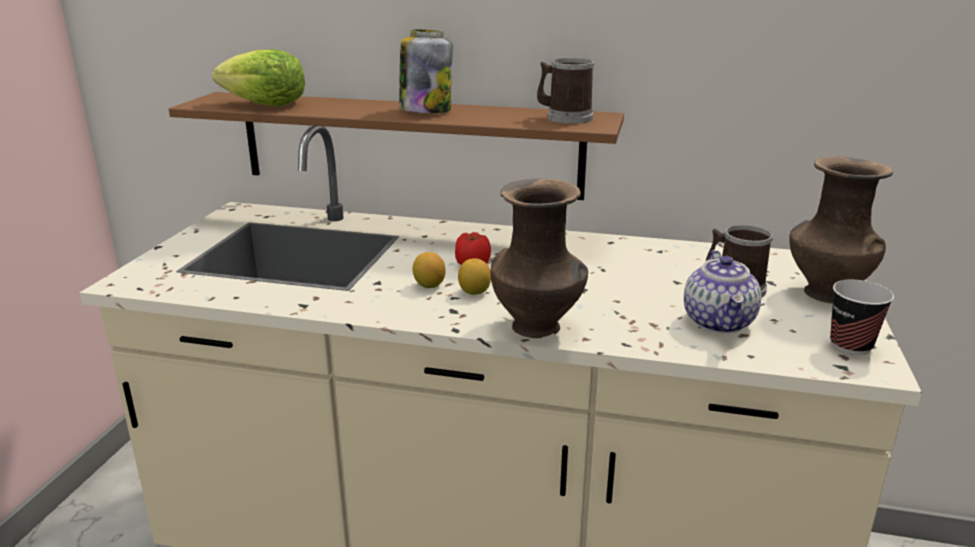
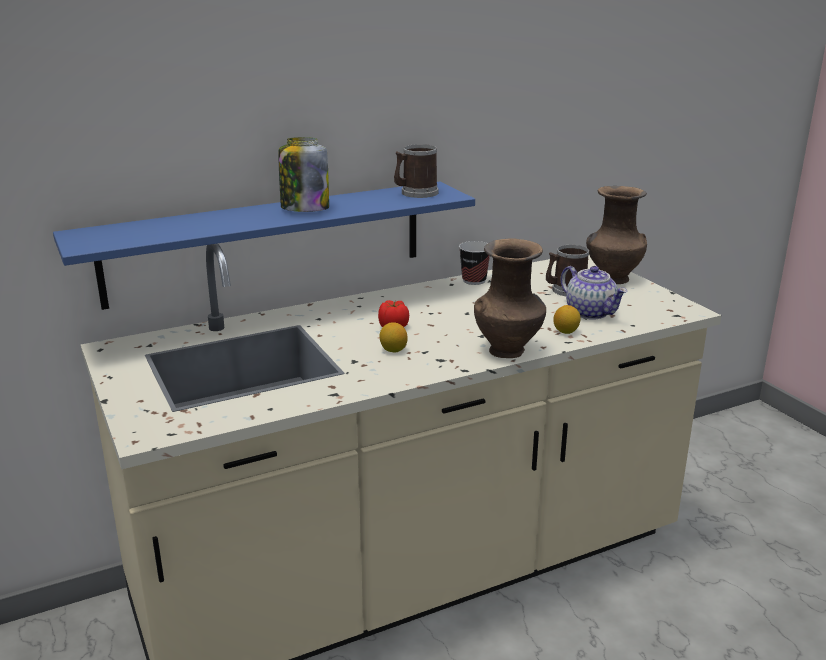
camera: 40 degrees left, 0 degrees up
brown shelf [169,92,624,200] -> blue shelf [53,182,475,310]
lettuce [212,49,305,106] -> none
lemon [458,258,491,295] -> lemon moved to [553,305,581,334]
cup [830,280,894,355] -> cup moved to [459,241,490,285]

